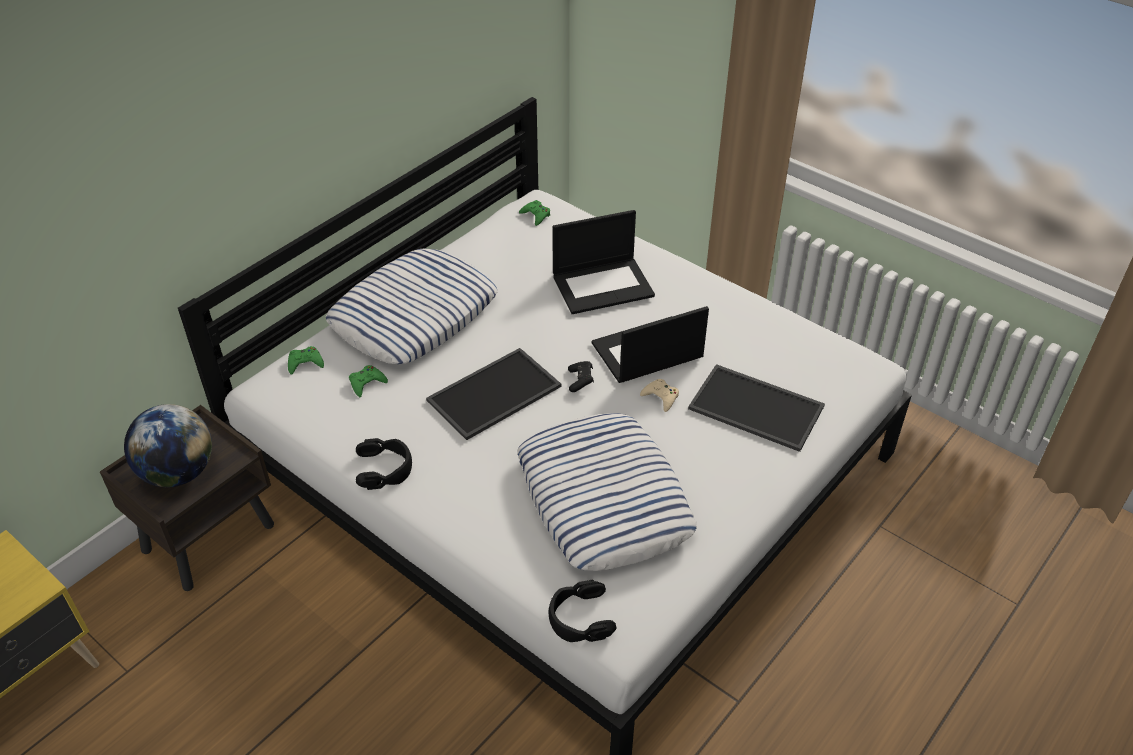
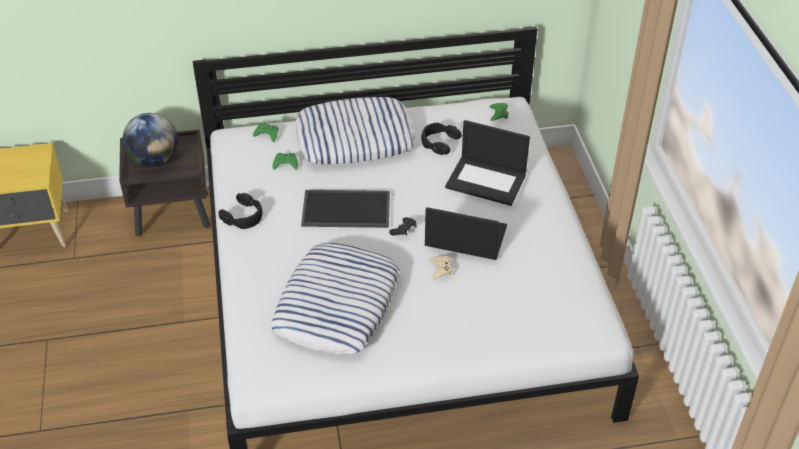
camera: 40 degrees right, 0 degrees up
black headphones [549,580,617,642] -> black headphones moved to [421,123,462,155]
tray [688,364,825,452] -> none

